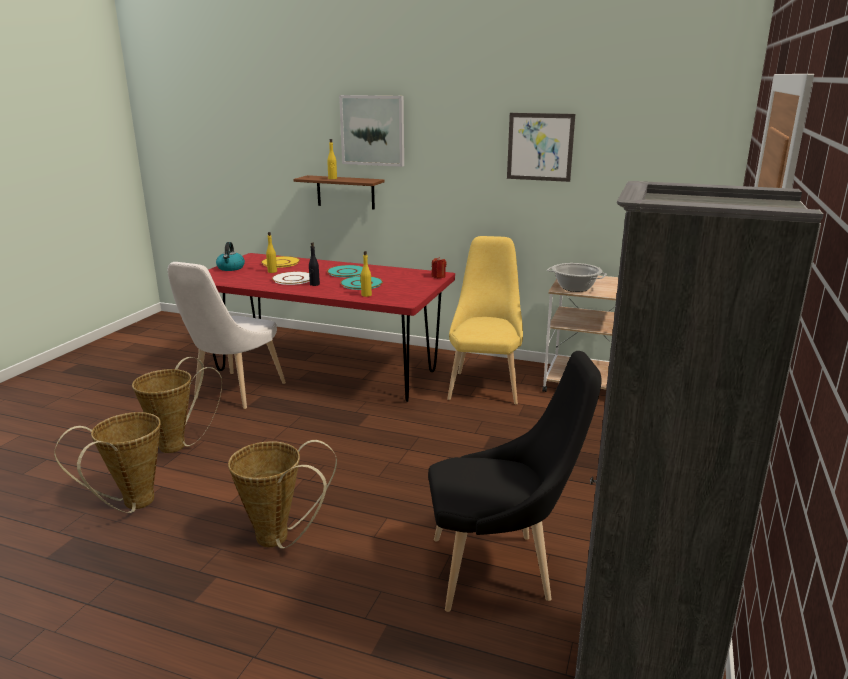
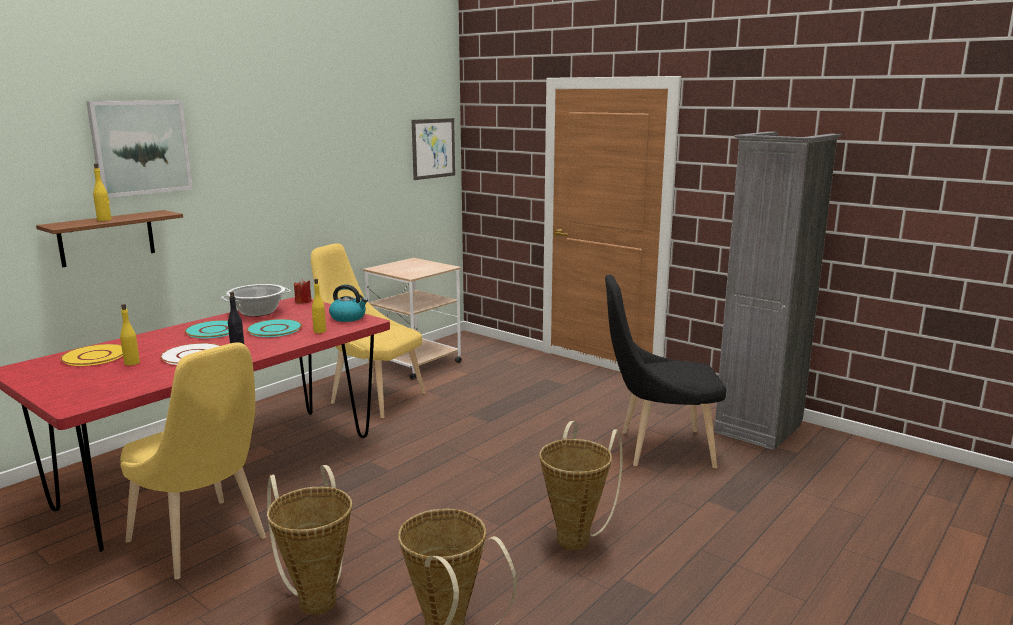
camera: 70 degrees left, 5 degrees down
white chair [168,262,286,409] -> yellow chair [120,342,266,579]
kettle [216,242,245,271] -> kettle moved to [329,285,368,322]
black chair [428,351,602,612] -> black chair turned 105 degrees counterclockwise [605,275,726,468]
picture [507,113,575,182] -> picture moved to [412,118,455,180]
cooking pot [547,263,607,292] -> cooking pot moved to [221,284,291,317]

